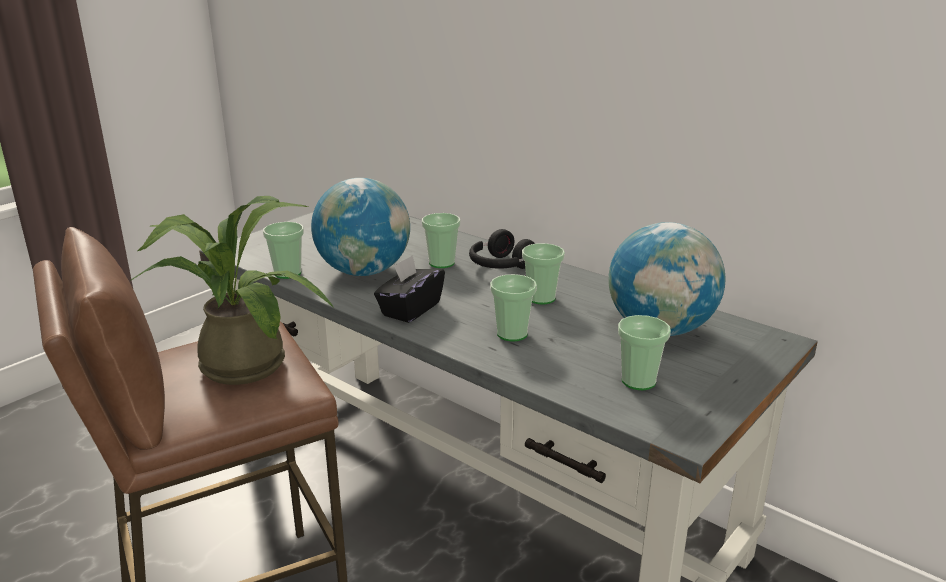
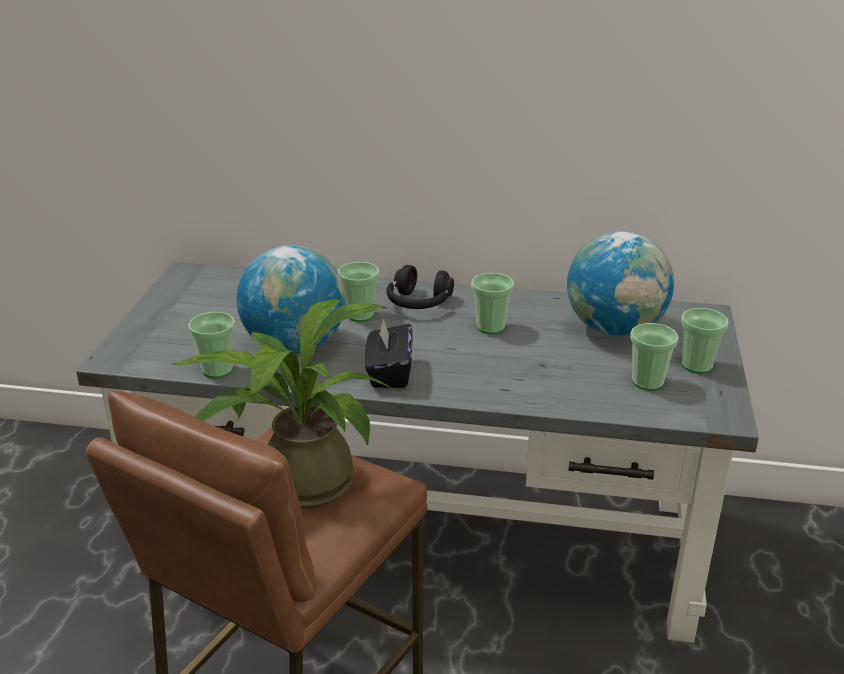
camera: 30 degrees left, 5 degrees up
cup [490,274,537,341] -> cup moved to [681,308,728,374]

